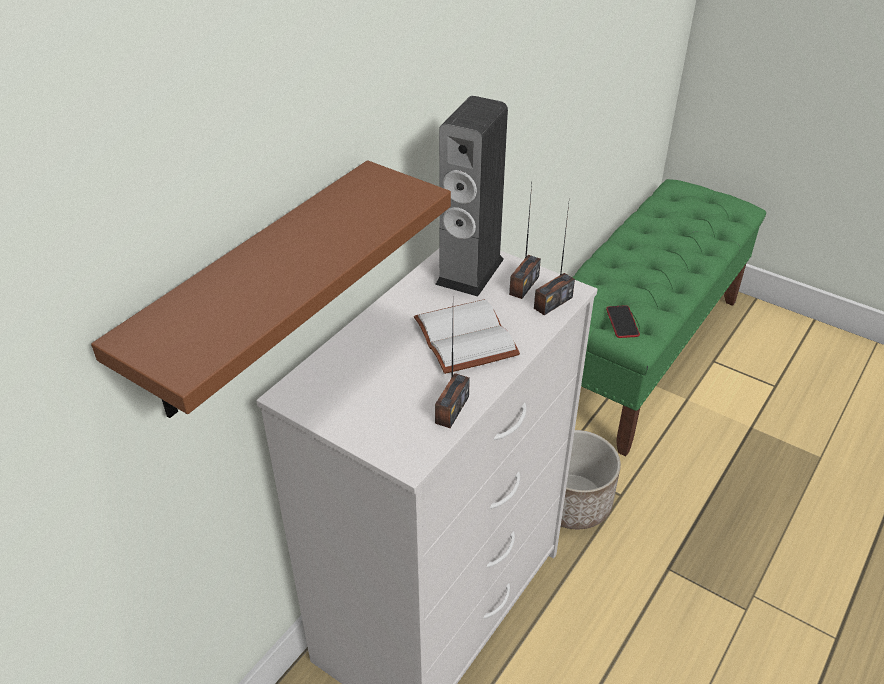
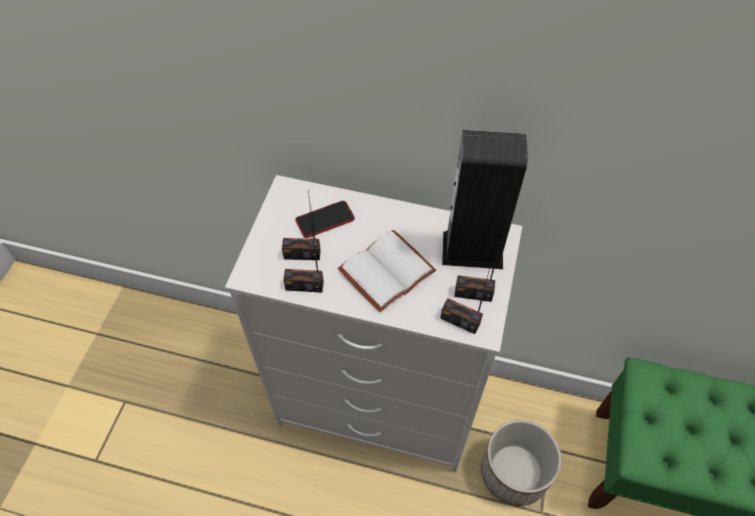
camera: 70 degrees right, 15 degrees up
brown shelf [91,160,451,418] -> none
phone [606,305,640,338] -> phone moved to [295,201,355,238]
none -> radio [282,192,321,260]

